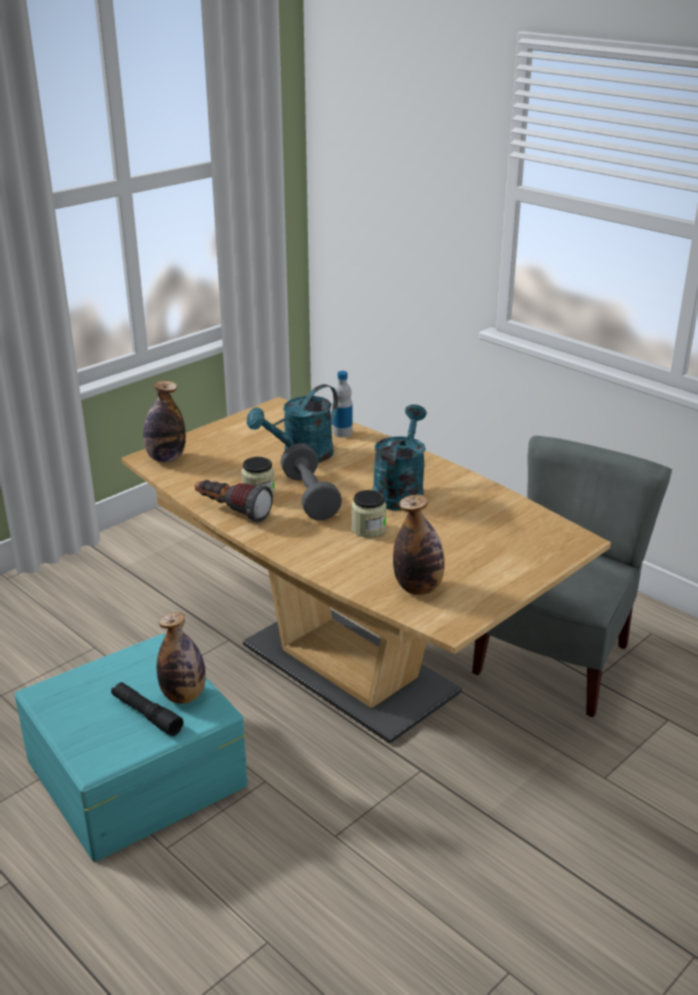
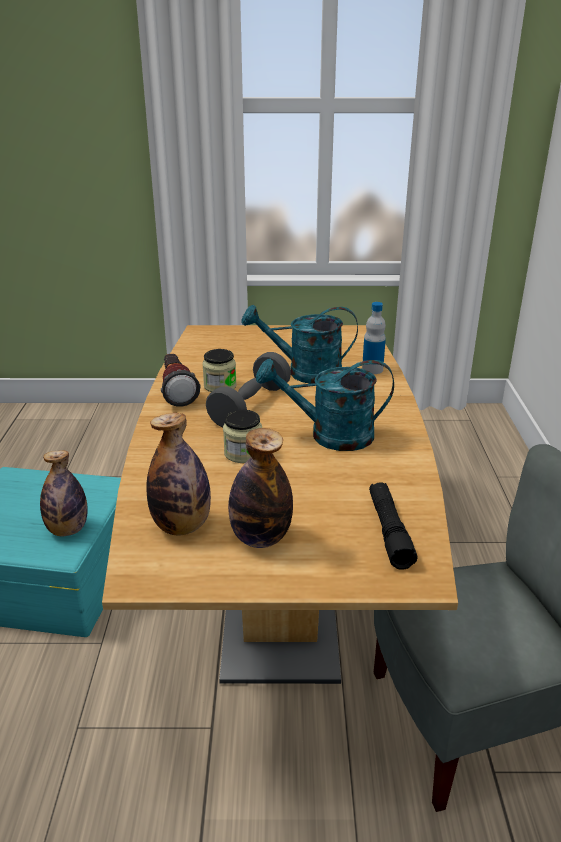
camera: 45 degrees right, 0 degrees up
black flashlight [111,682,183,736] -> black flashlight moved to [369,482,417,570]
bottle [143,380,186,462] -> bottle moved to [228,428,293,548]
turquoise watering can [372,404,427,510] -> turquoise watering can turned 150 degrees counterclockwise [256,359,394,451]

